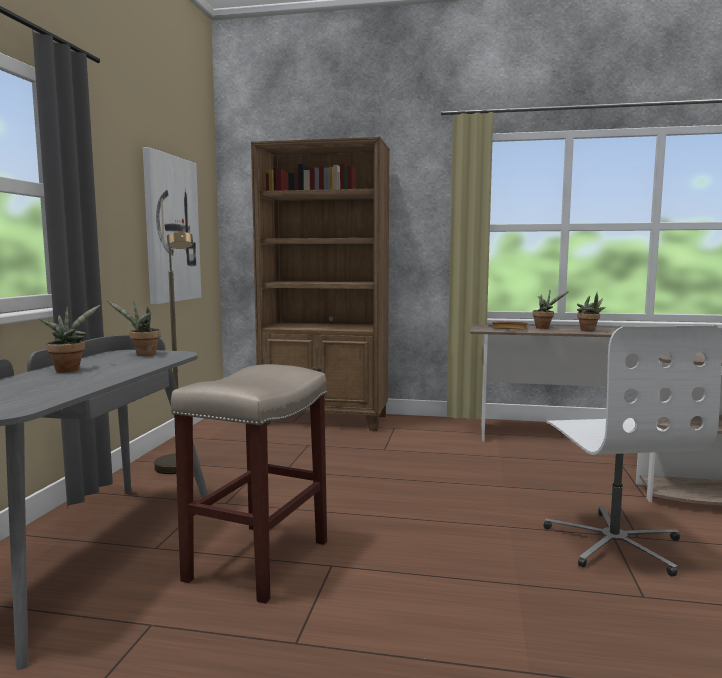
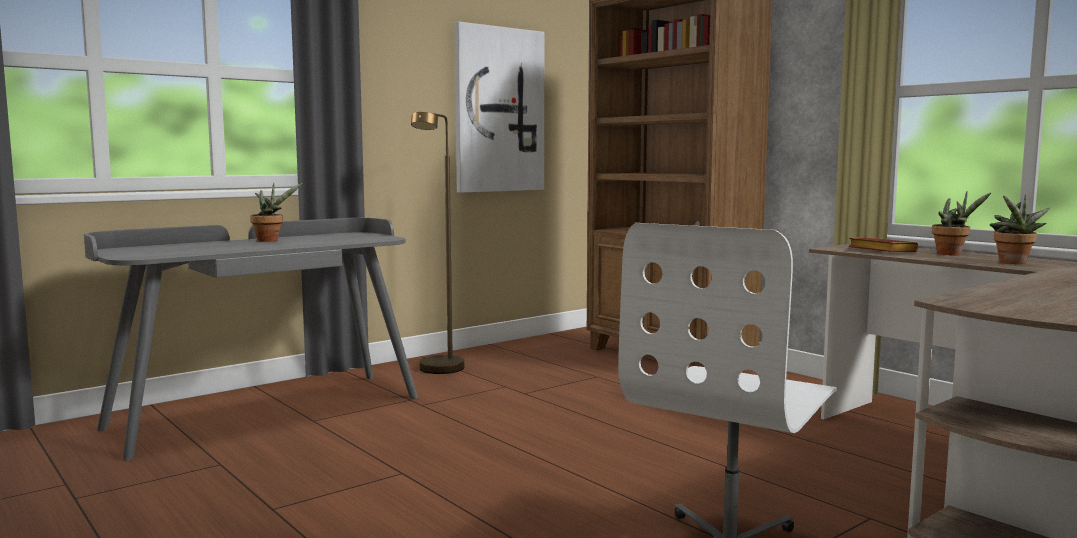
camera: 40 degrees right, 0 degrees up
potted plant [107,301,161,356] -> none
beige stool [171,364,327,604] -> none

